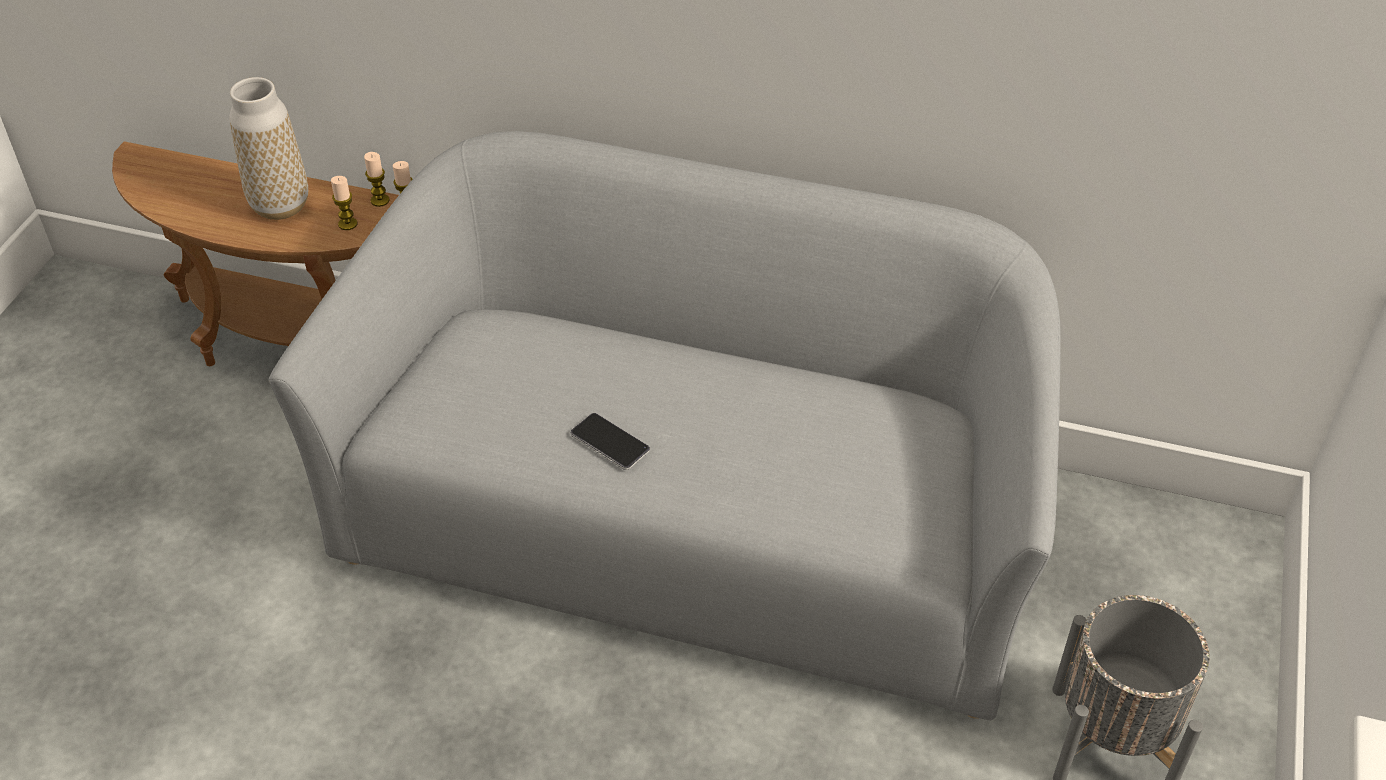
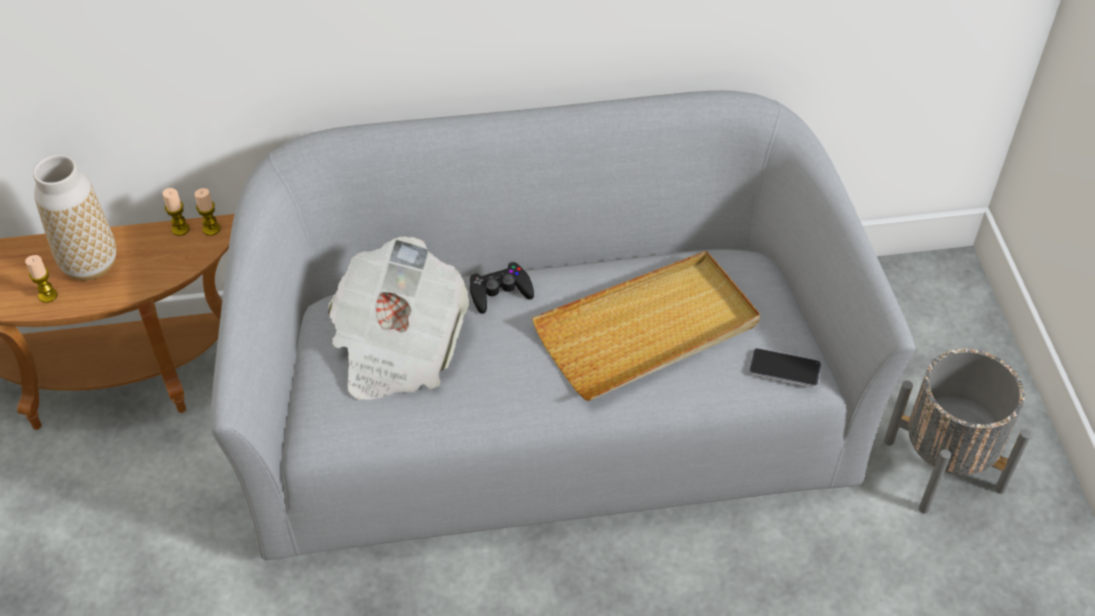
camera: 25 degrees left, 5 degrees up
candle [331,176,358,230] -> candle moved to [25,255,58,303]
phone [570,413,650,470] -> phone moved to [749,348,821,388]
none -> newspaper [328,237,469,400]
none -> black game controller [470,261,534,314]
none -> beige tray [532,251,760,401]

